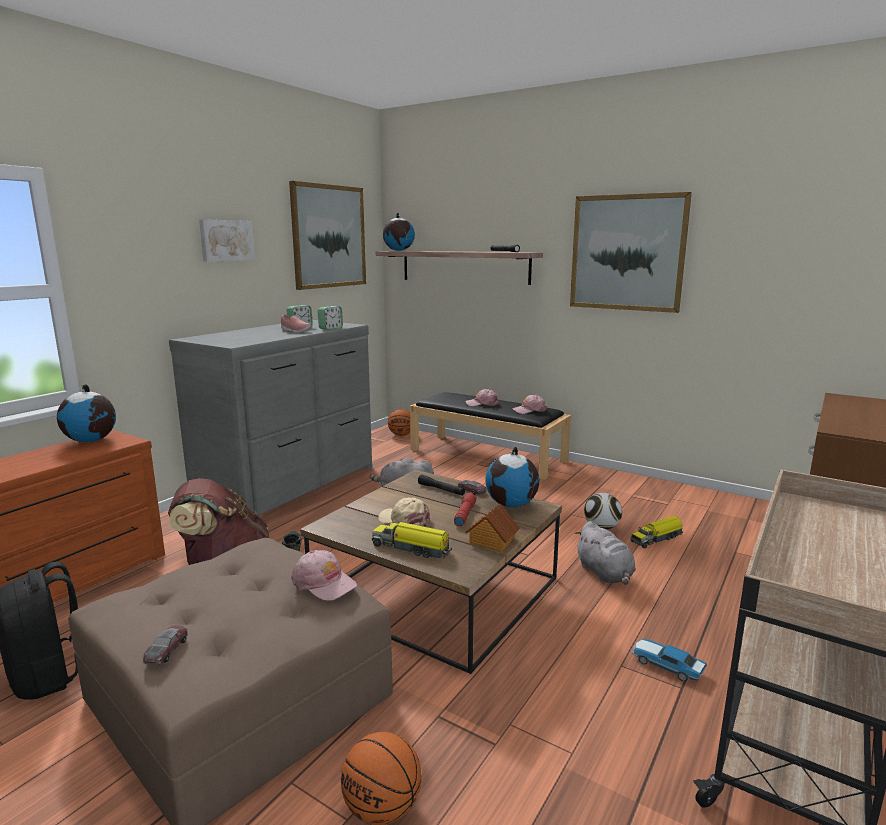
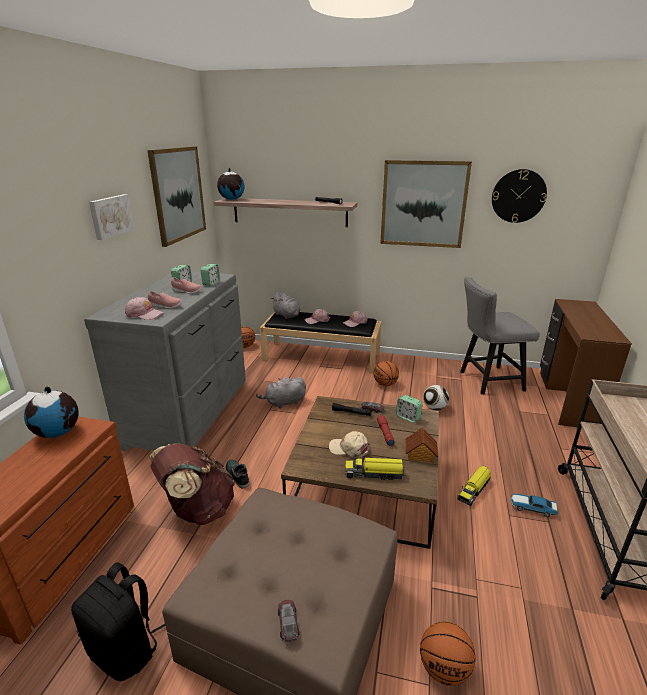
camera: 20 degrees left, 10 degrees up
pink cap [291,550,357,601] -> pink cap moved to [125,297,164,320]
globe [486,447,539,507] -> alarm clock [396,395,423,423]
grey plush toy [575,521,636,585] -> grey plush toy moved to [271,292,301,319]
toy truck [630,516,683,548] -> toy truck moved to [458,466,491,506]
none -> pink shoe [148,291,182,309]
none -> basketball [374,361,399,386]
none -> grey chair [460,277,540,395]
none -> wall clock [492,169,547,223]

